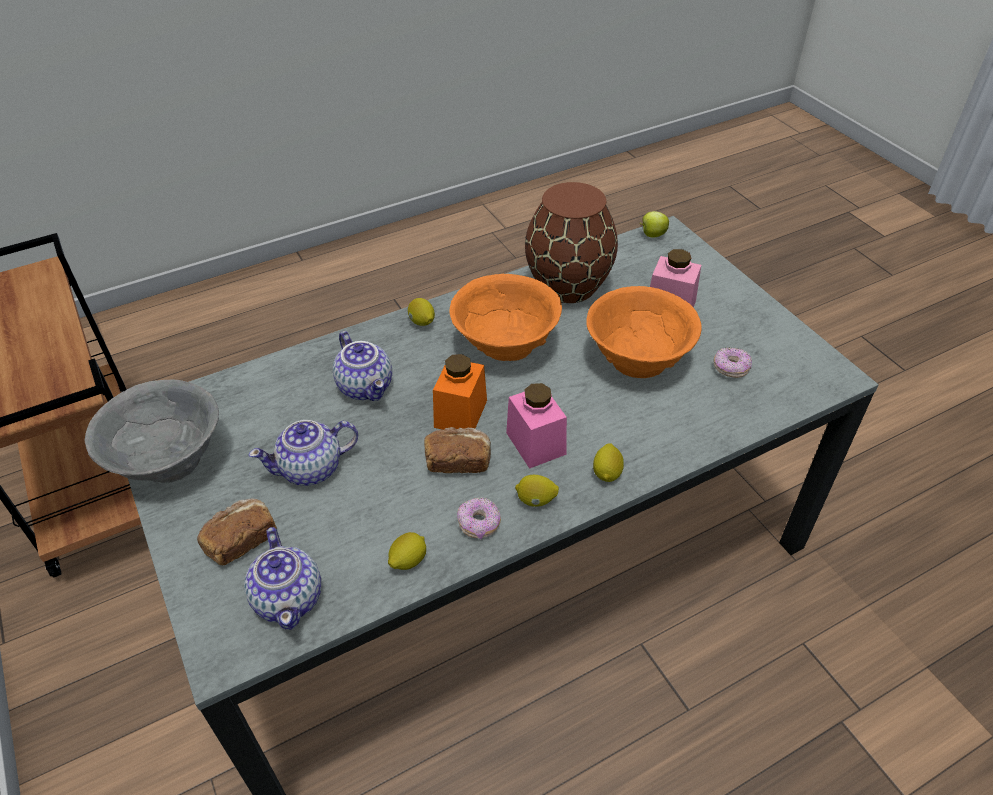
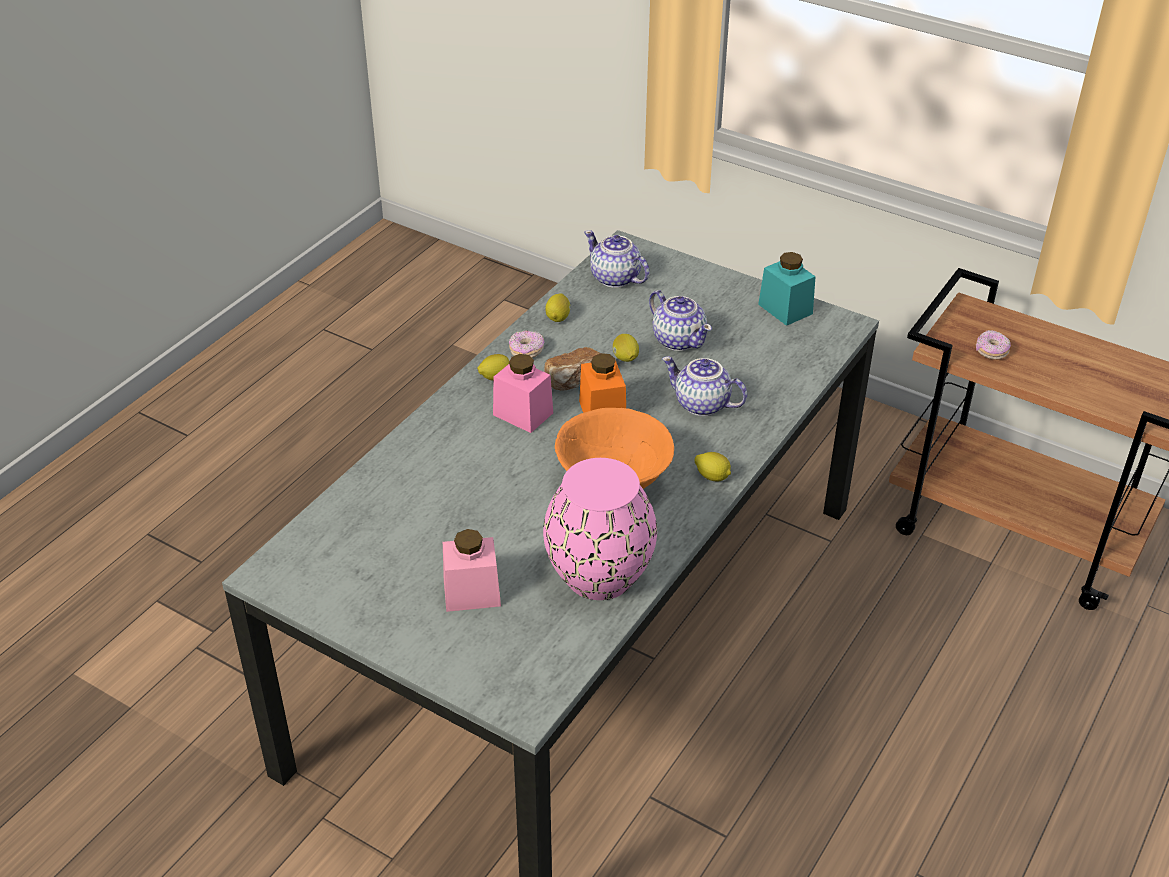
camera: 150 degrees right, 5 degrees down
grey bowl [85,379,219,482] -> turquoise jar [758,252,816,326]
bread [197,499,277,565] -> none
teapot [249,420,358,486] -> teapot turned 105 degrees clockwise [649,290,712,351]
brown vase [525,182,618,303] -> pink vase [543,458,657,600]
orange bowl [586,286,702,378] -> none
lemon [593,443,624,482] -> lemon moved to [613,334,639,362]
apple [640,211,669,237] -> none
donut [713,347,752,378] -> donut moved to [976,330,1011,360]

